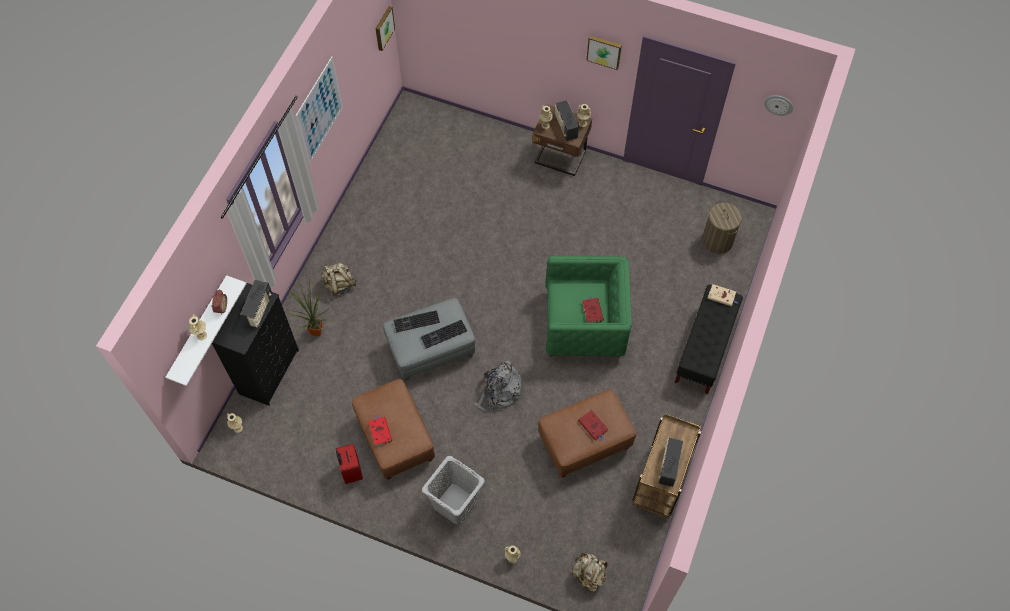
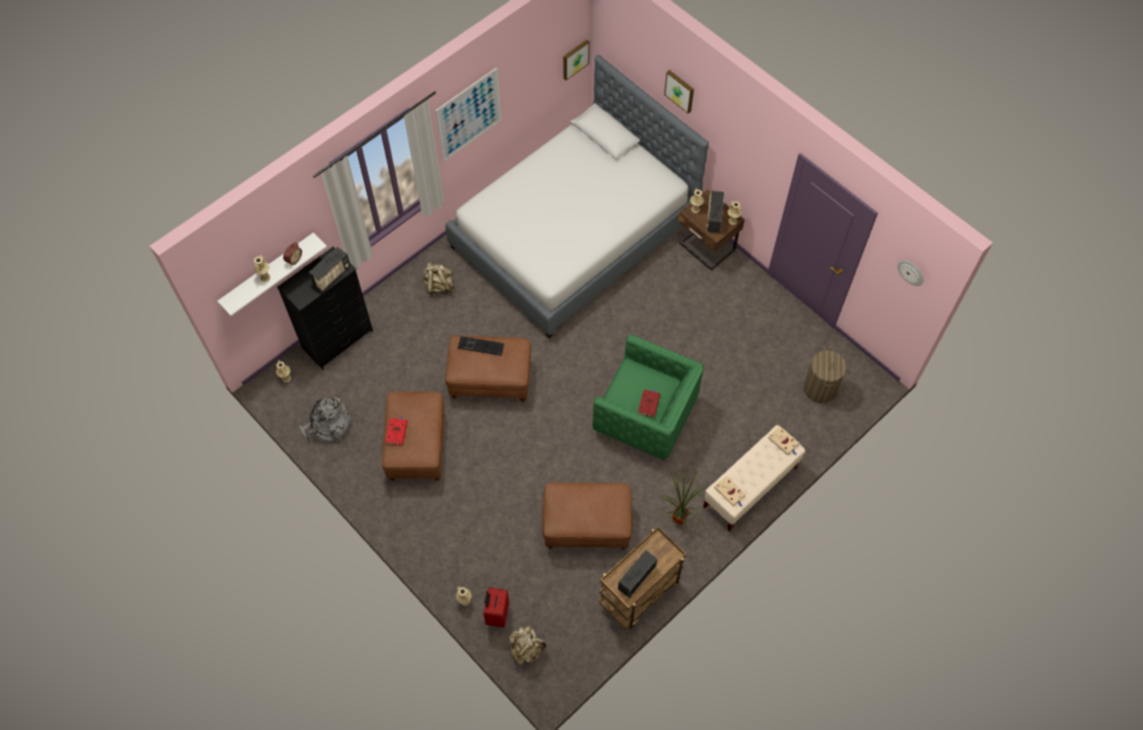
camera: 25 degrees right, 0 degrees up
potted plant [287,279,334,336] -> potted plant moved to [660,470,709,527]
red suitcase [335,444,363,484] -> red suitcase moved to [483,588,509,627]
grey ottoman [383,298,475,381] -> brown ottoman [445,335,531,401]
keyboard [421,320,467,348] -> none
grey laundry basket [422,456,485,525] -> none
grey backpack [474,360,522,413] -> grey backpack moved to [299,396,351,442]
red book [578,410,608,441] -> none
picture [586,35,622,70] -> picture moved to [664,70,694,114]
black bench [674,285,743,394] -> beige bench [703,425,805,532]
none -> bed [445,55,709,338]
none -> beige book [714,476,746,507]

